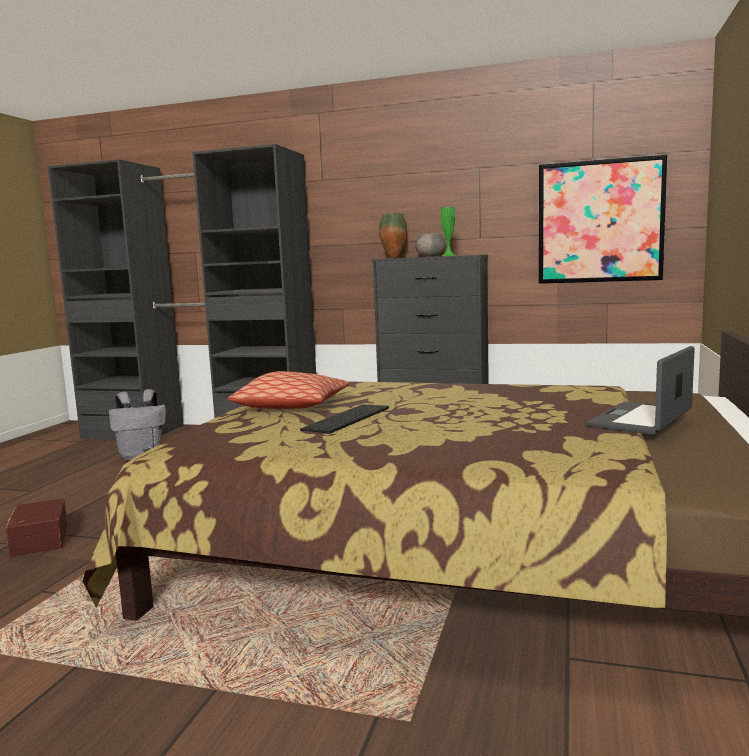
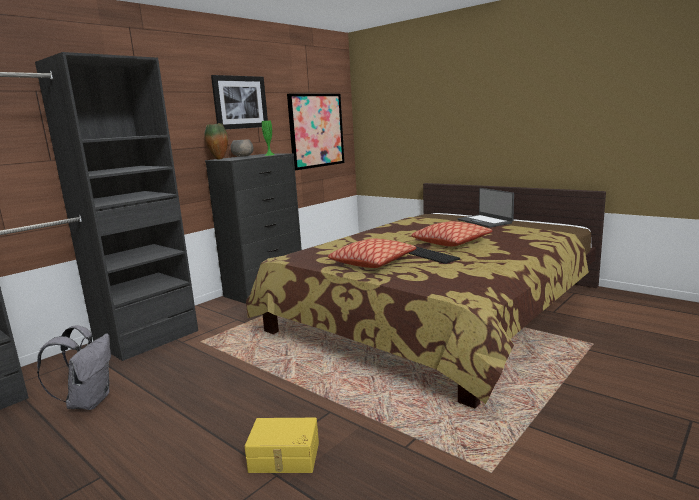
camera: 65 degrees left, 5 degrees up
brown storage box [6,499,68,557] -> yellow storage box [244,418,319,473]
none -> picture [211,75,268,130]
none -> pillow [411,221,492,246]

